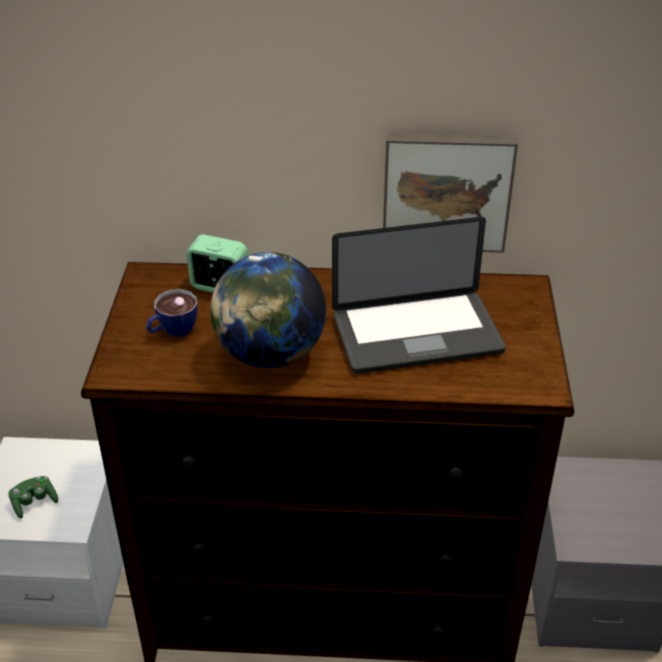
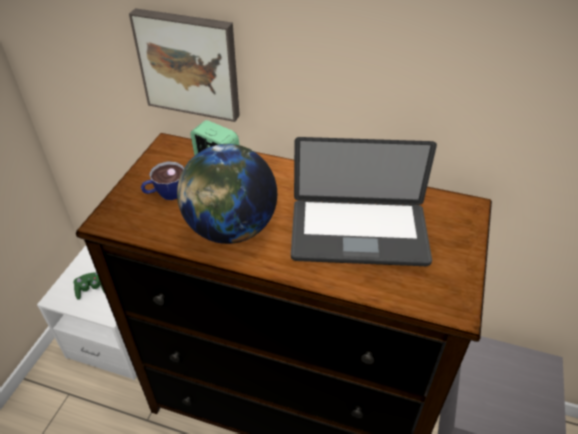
camera: 15 degrees right, 5 degrees up
picture [383,133,518,253] -> picture moved to [129,8,240,122]

